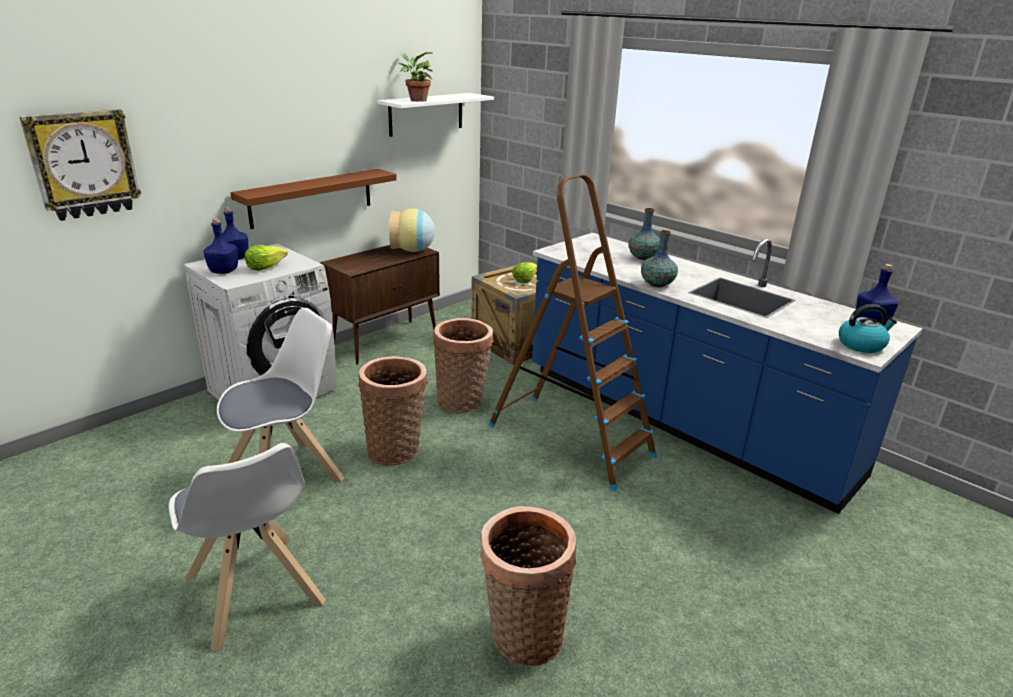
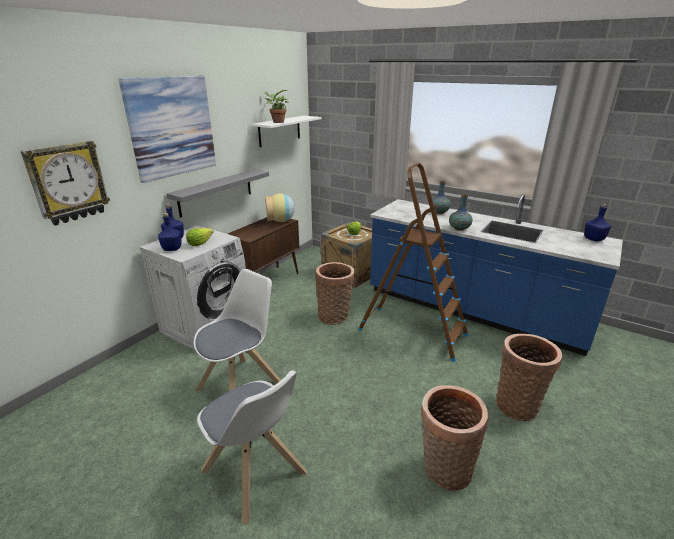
camera: 10 degrees left, 0 degrees up
brown shelf [231,169,397,229] -> grey shelf [166,169,269,218]
basket [358,356,428,466] -> basket moved to [496,334,562,421]
kettle [839,304,897,353] -> none
none -> picture [119,76,216,183]

